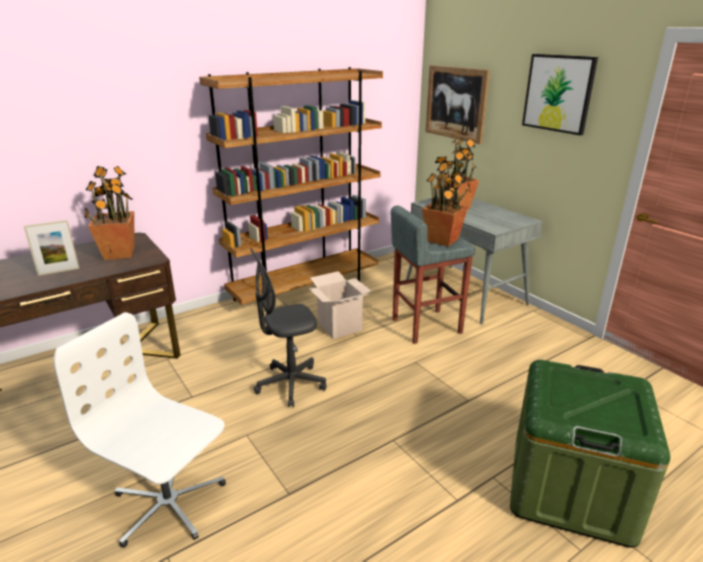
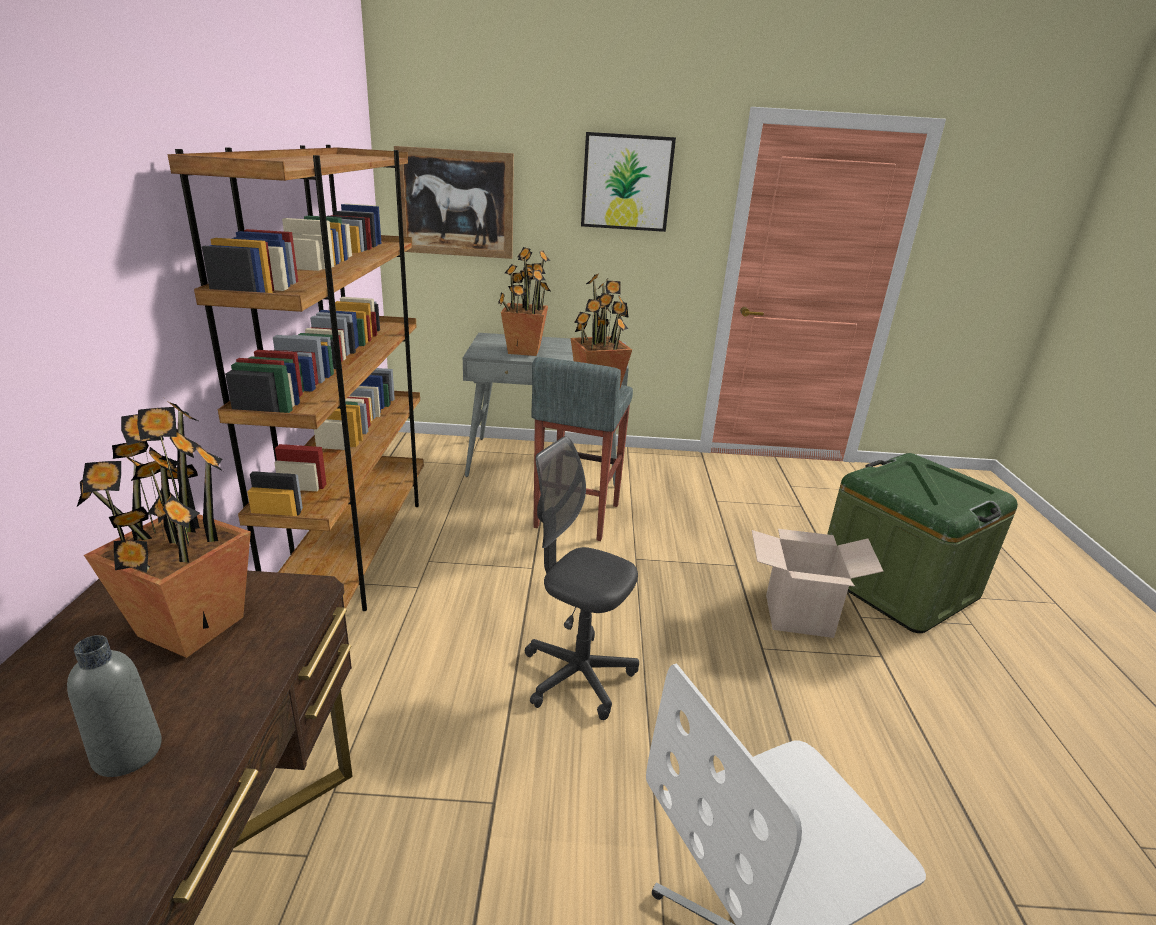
camera: 55 degrees left, 0 degrees up
picture frame [23,220,80,276] -> grey bottle [67,635,162,777]
grey office chair [250,248,326,407] -> grey office chair turned 105 degrees clockwise [525,436,639,720]
cardboard box [308,271,371,339] -> cardboard box moved to [752,529,884,638]

